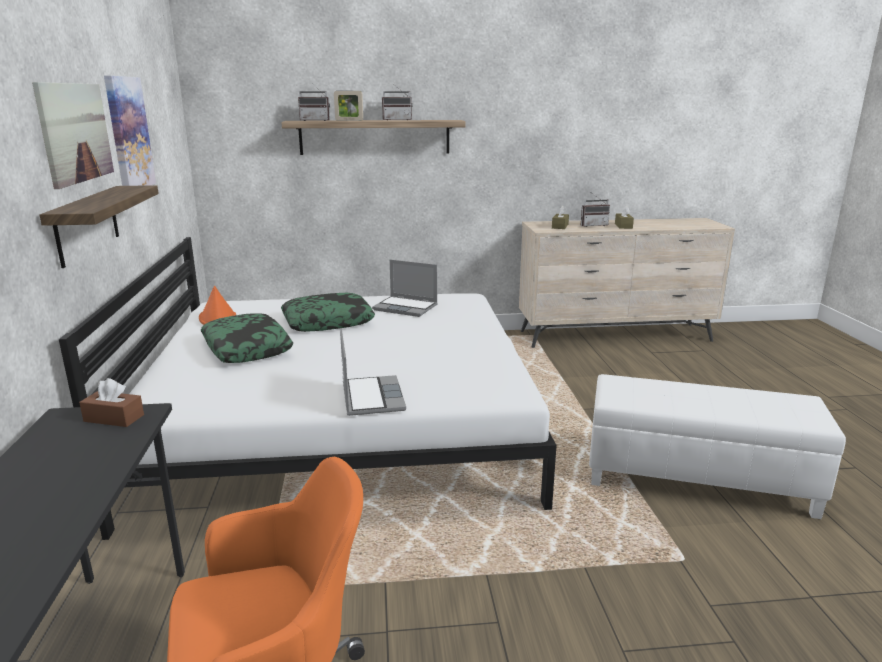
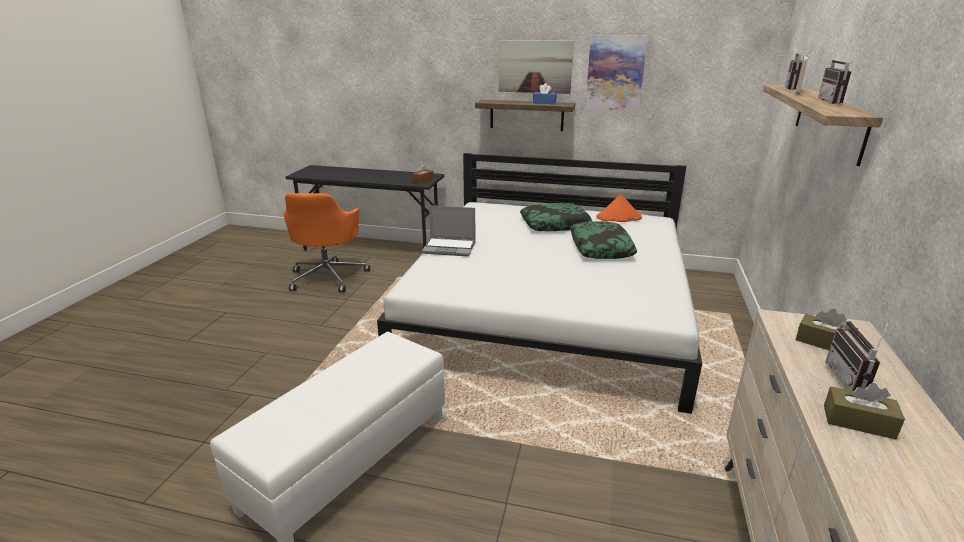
camera: 110 degrees right, 5 degrees up
laptop [372,260,438,317] -> none
none -> blue tissue box [533,83,556,104]

